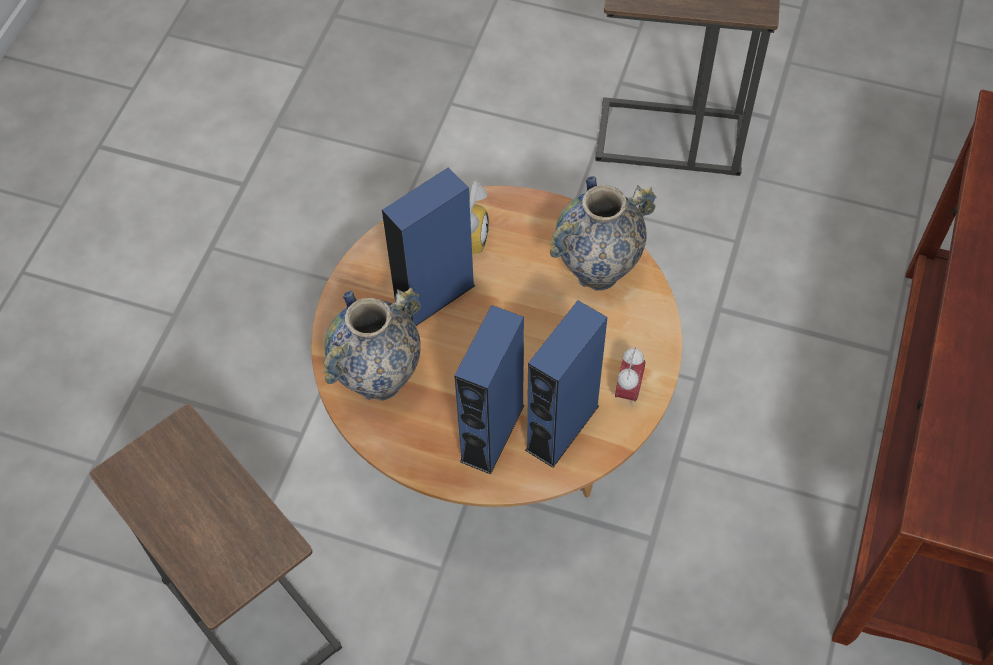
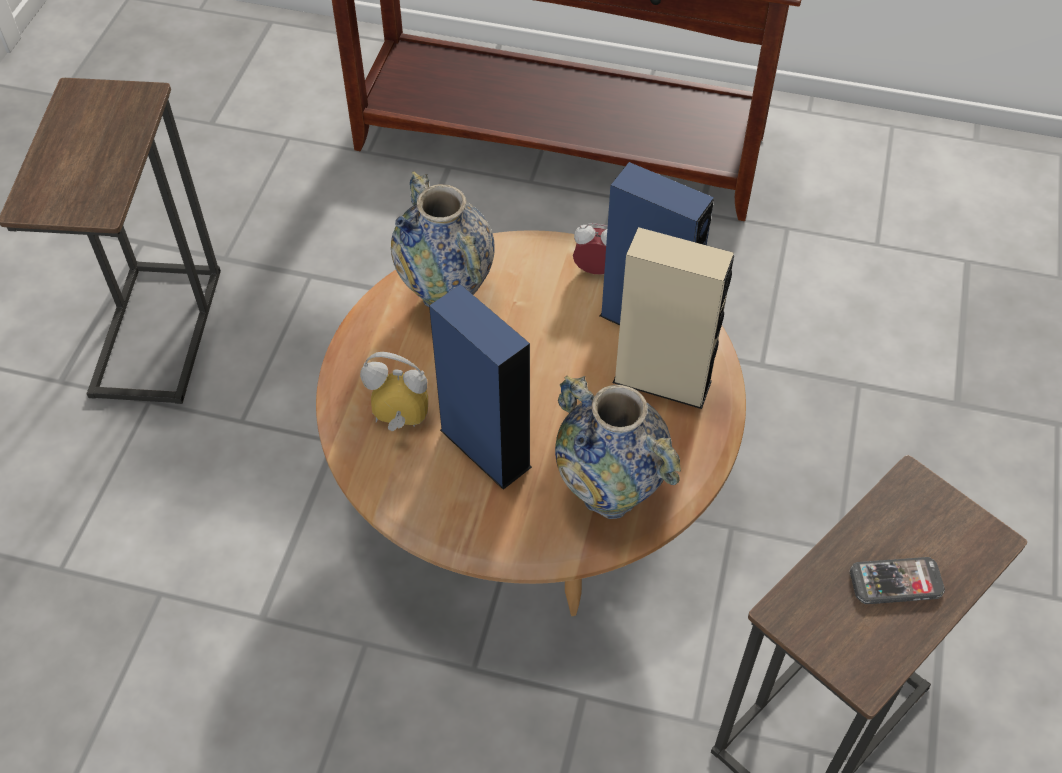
camera: 95 degrees left, 5 degrees down
blue speaker [454,305,525,475] -> beige speaker [613,227,734,409]
none -> phone [850,557,945,604]

